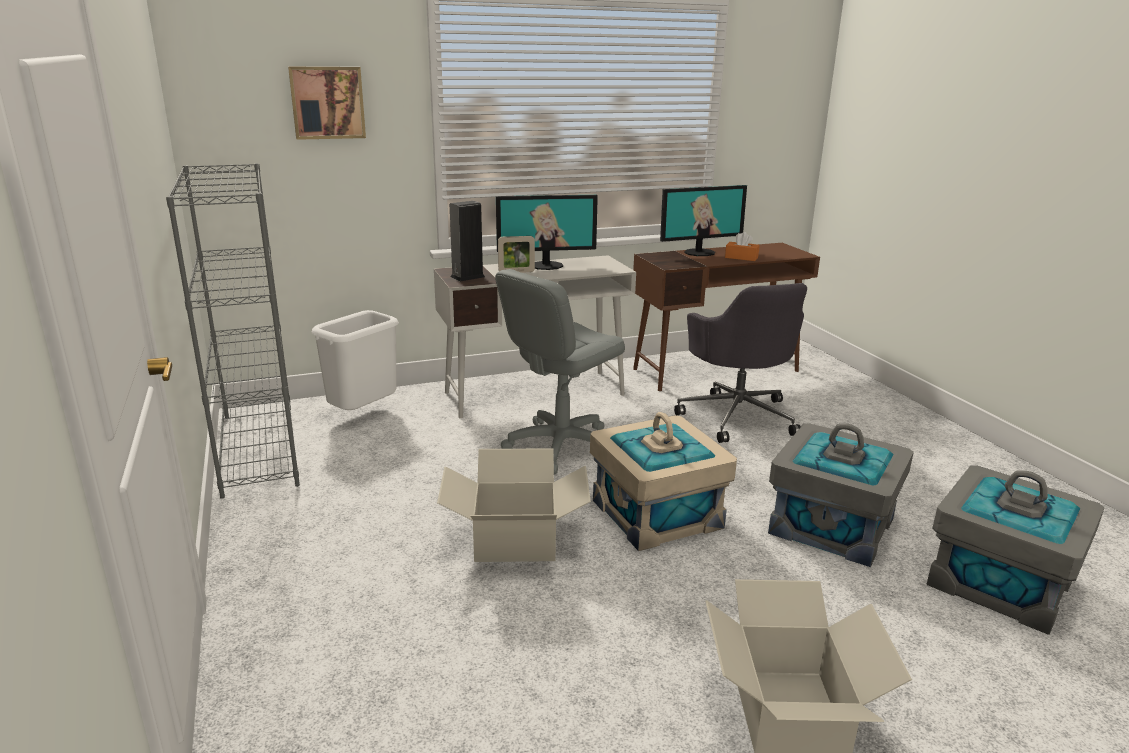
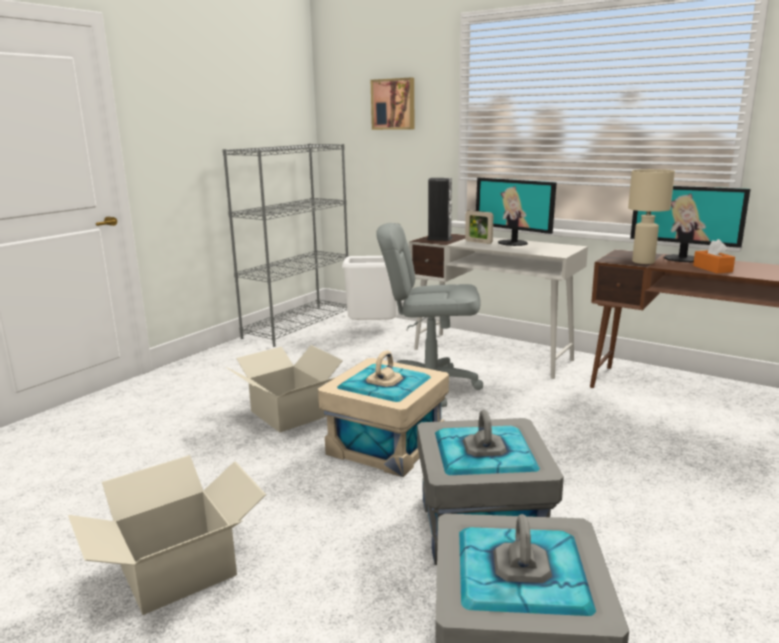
camera: 55 degrees right, 5 degrees down
grey office chair [674,283,807,443] -> none
none -> beige table lamp [628,169,675,264]

